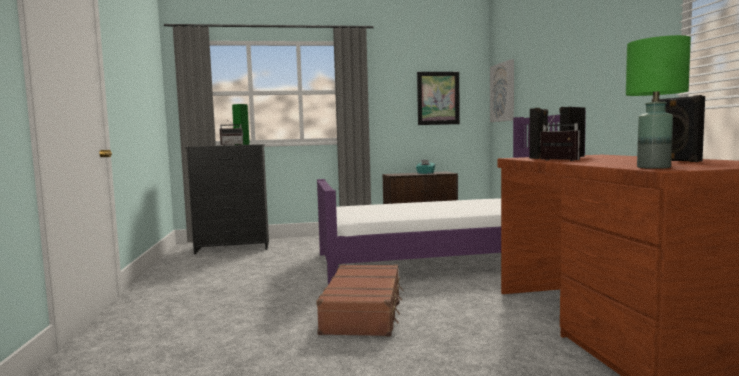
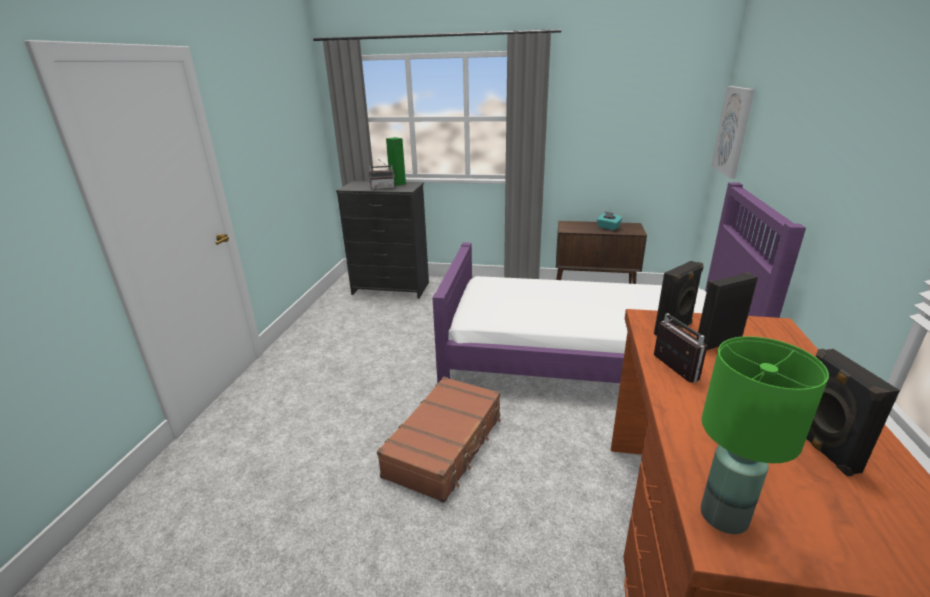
camera: 20 degrees right, 20 degrees up
picture [417,72,460,125] -> none

